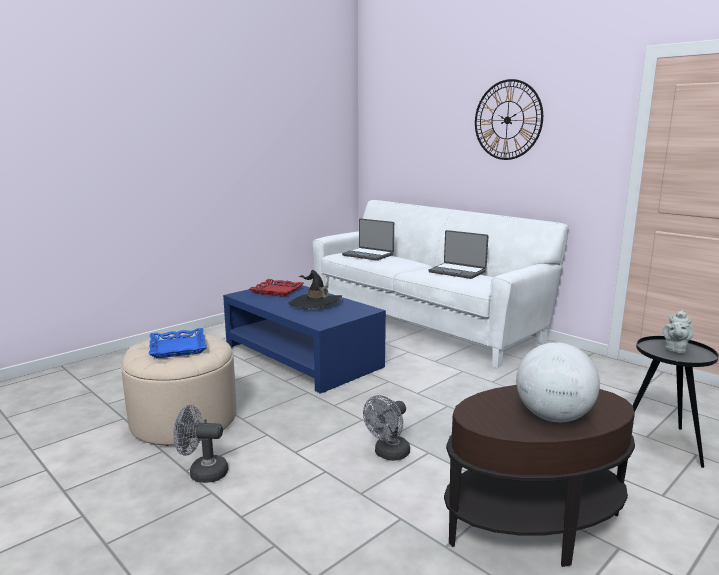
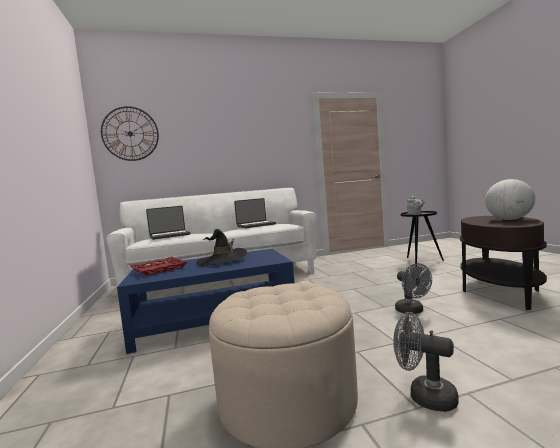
camera: 60 degrees left, 10 degrees down
blue tray [149,328,207,358] -> none
grey fan [173,405,228,483] -> grey fan turned 90 degrees clockwise [393,312,459,412]
wall clock [475,79,543,160] -> wall clock moved to [101,106,159,161]

